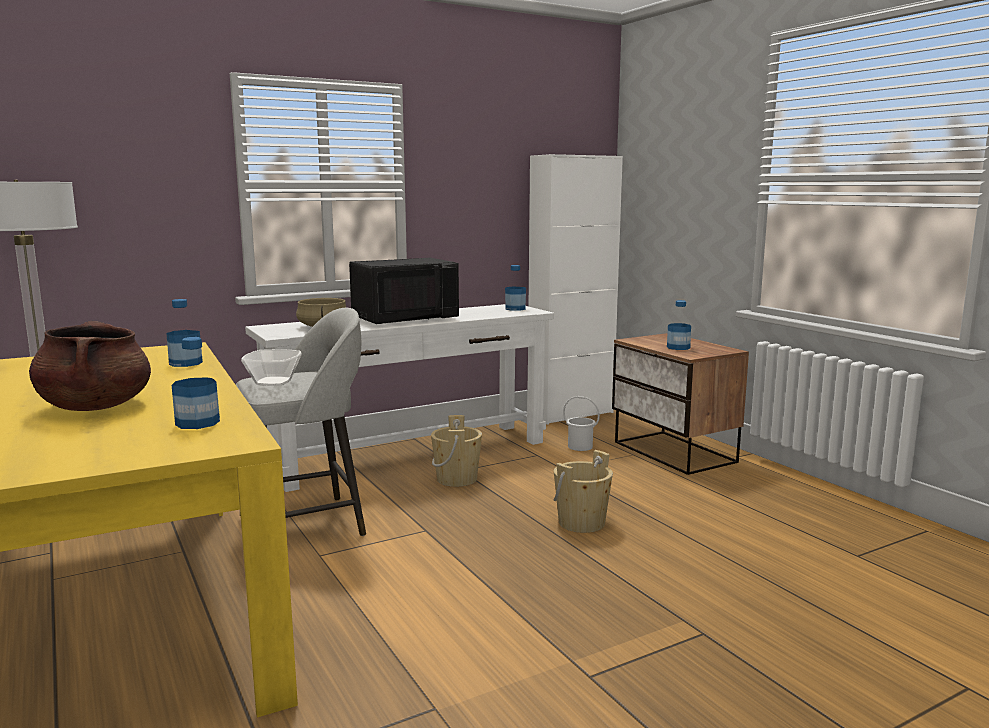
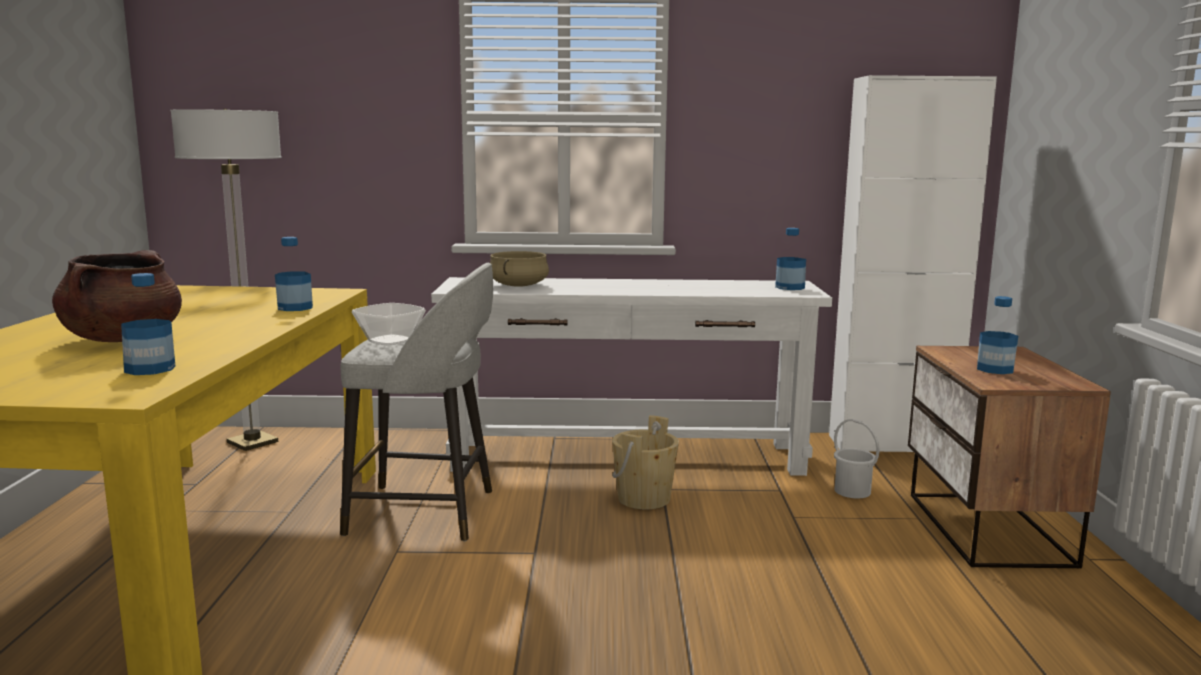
camera: 30 degrees right, 0 degrees up
black microwave [349,258,459,324] -> none
beige bucket [554,450,613,533] -> none

